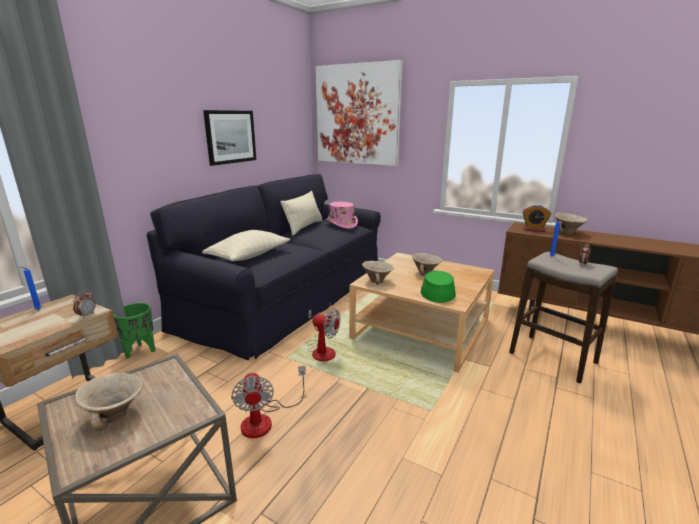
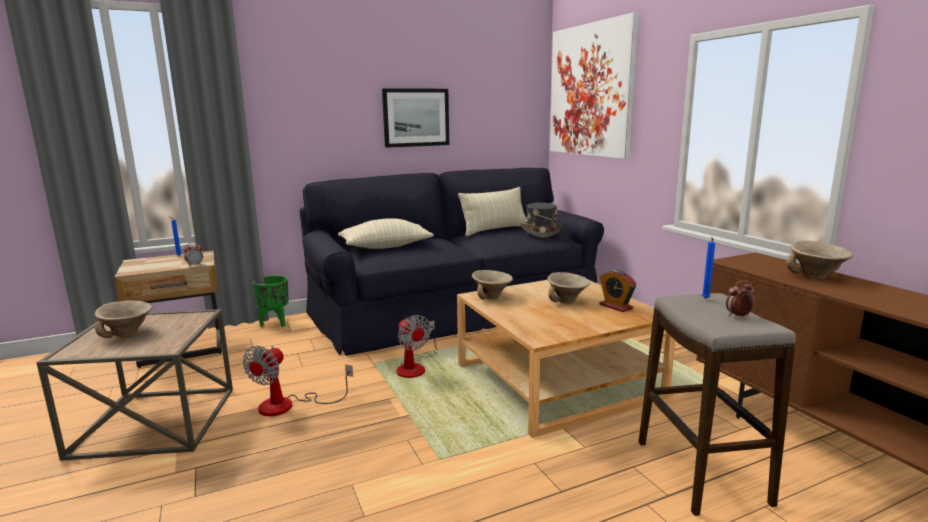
camera: 35 degrees right, 5 degrees down
pink hat [326,202,358,229] -> grey hat [520,203,562,238]
green hat [420,271,456,303] -> none
alarm clock [523,205,551,232] -> alarm clock moved to [599,269,636,312]

